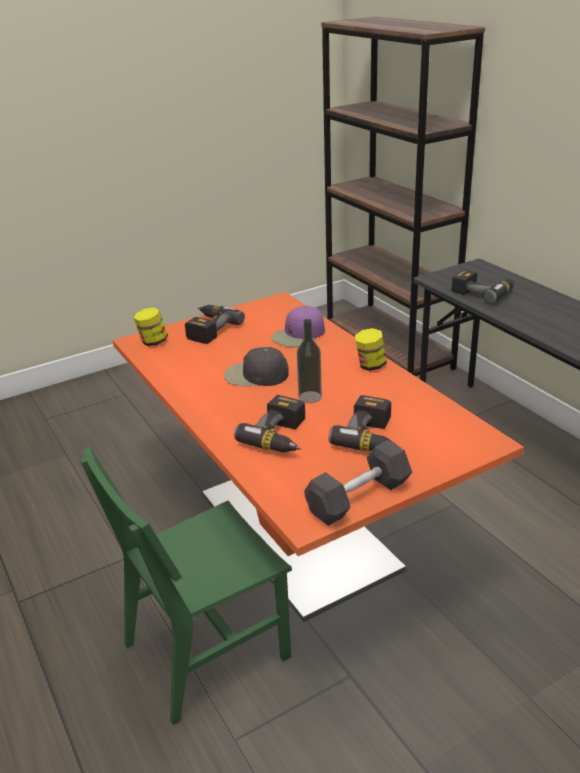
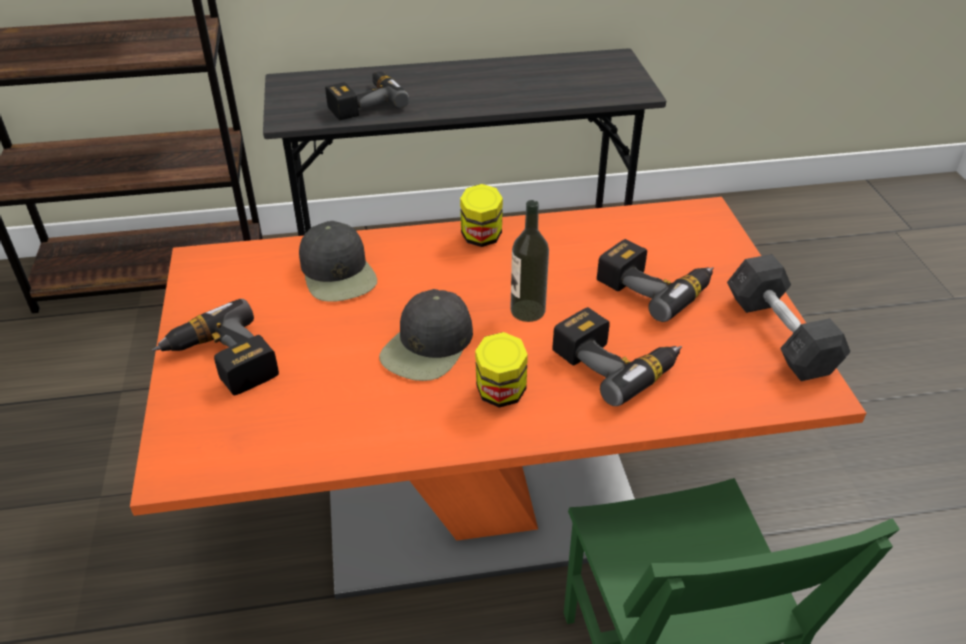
camera: 70 degrees left, 10 degrees up
jar [134,307,168,346] -> jar moved to [475,332,528,408]
purple cap [271,306,325,347] -> black cap [299,221,377,302]

